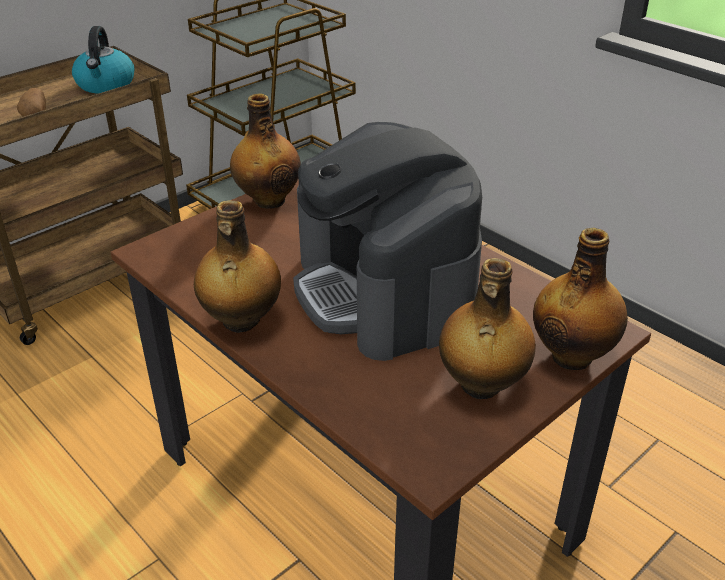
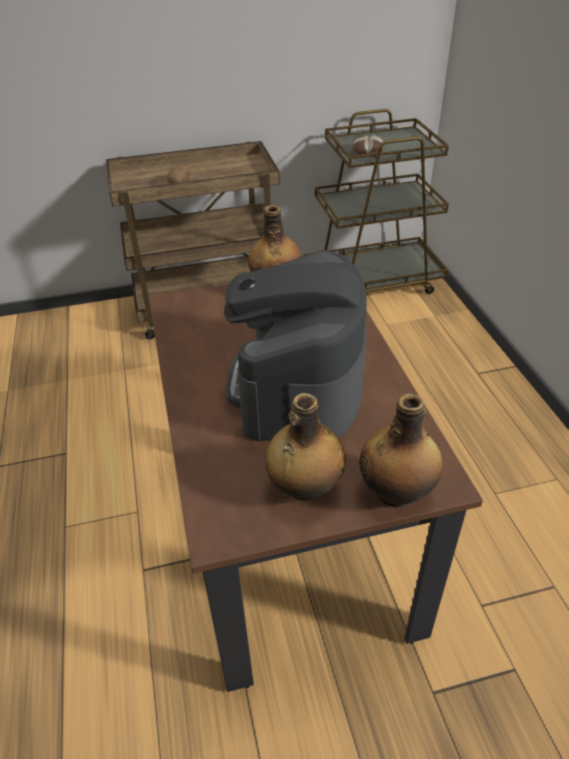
camera: 30 degrees right, 5 degrees up
kettle [72,26,134,93] -> none
bottle [194,200,281,333] -> none
none -> bread [351,135,384,157]

